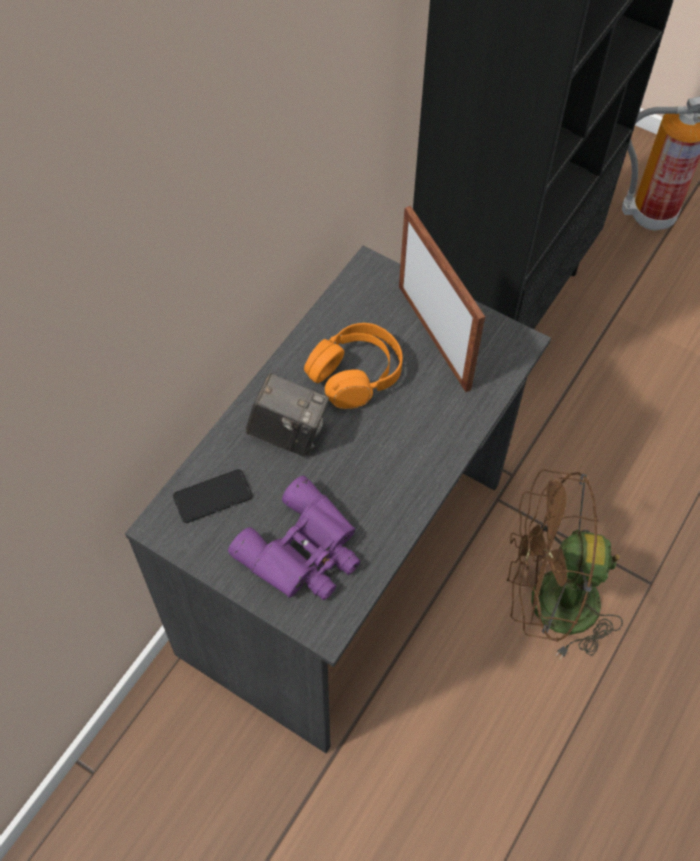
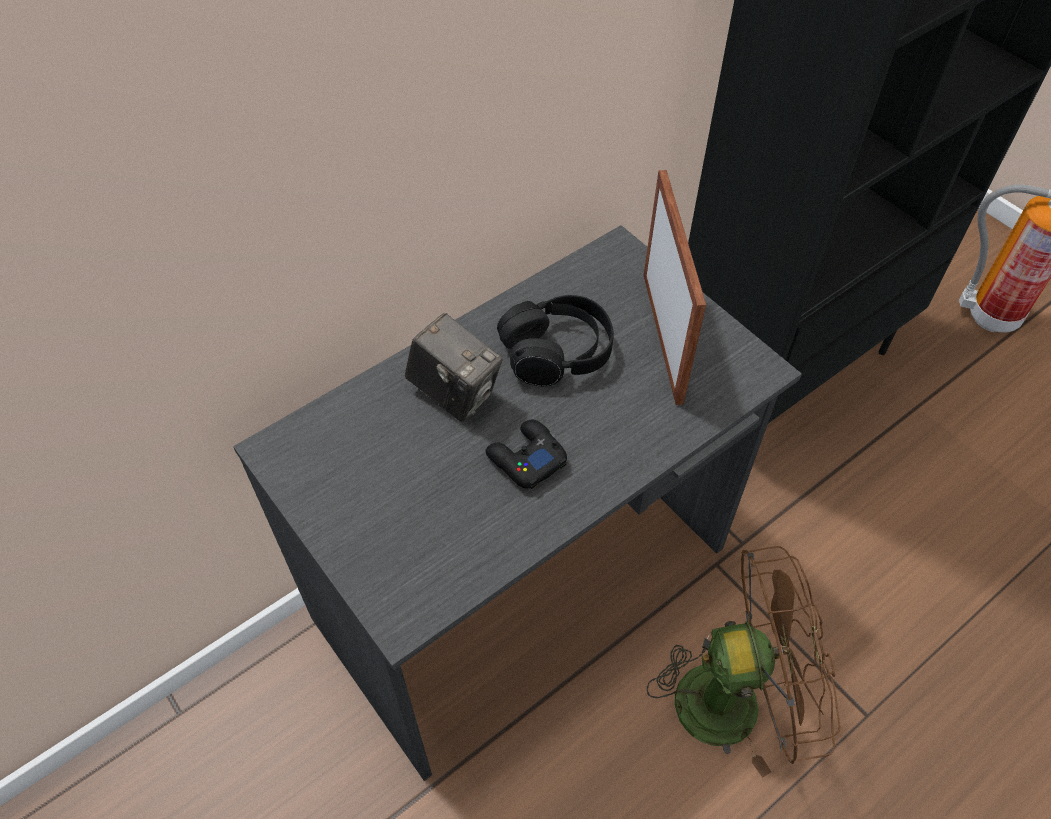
camera: 20 degrees right, 5 degrees down
phone [173,469,252,523] -> none
purple binoculars [228,476,360,600] -> none
orange headphones [304,323,403,409] -> black headphones [497,295,614,387]
brown fan [507,469,623,660] -> brown fan turned 150 degrees clockwise [647,546,841,778]
none -> black game controller [485,419,567,489]

